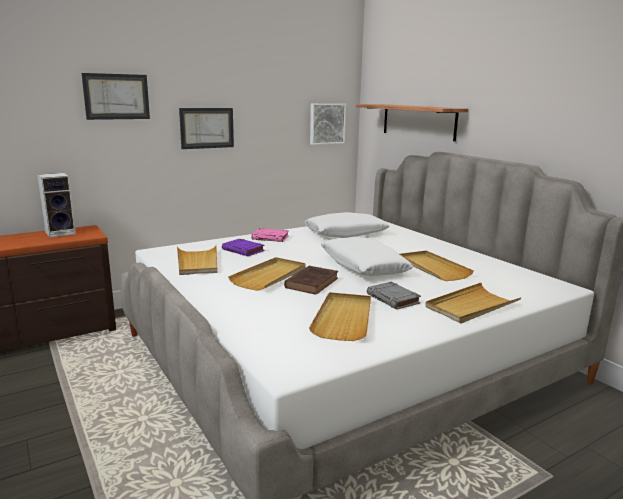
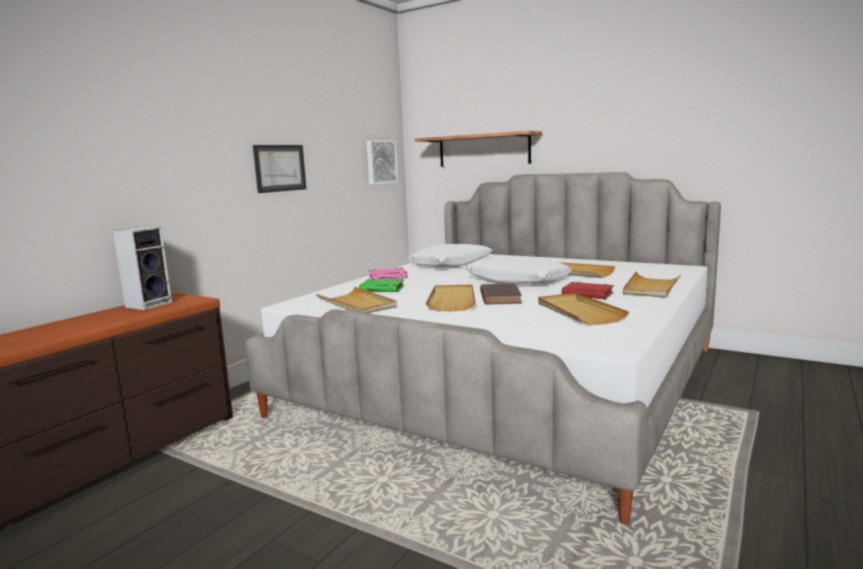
camera: 25 degrees left, 5 degrees down
picture [81,73,150,120] -> none
purple book [222,239,265,256] -> green book [359,279,404,292]
grey book [367,282,421,309] -> red book [562,282,614,299]

